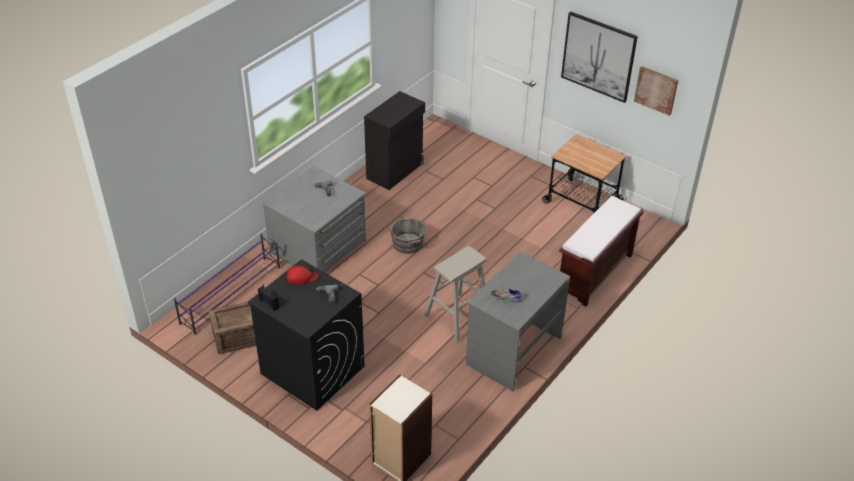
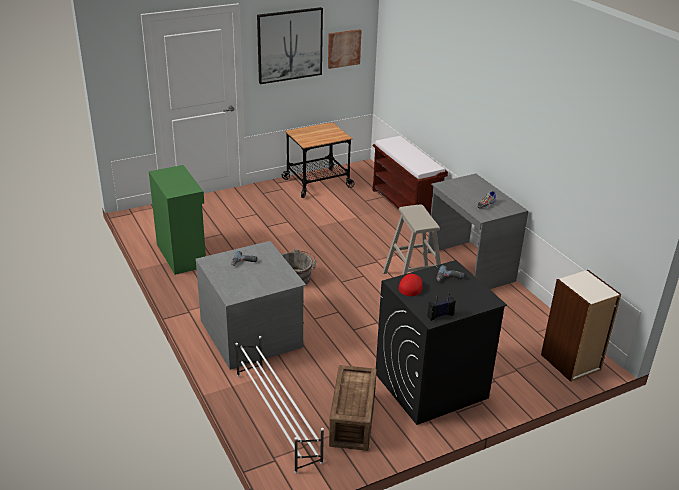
camera: 65 degrees left, 10 degrees down
purple shoe rack [174,233,280,335] -> white shoe rack [235,336,324,474]
black cabinet [364,91,425,190] -> green cabinet [149,165,206,275]

